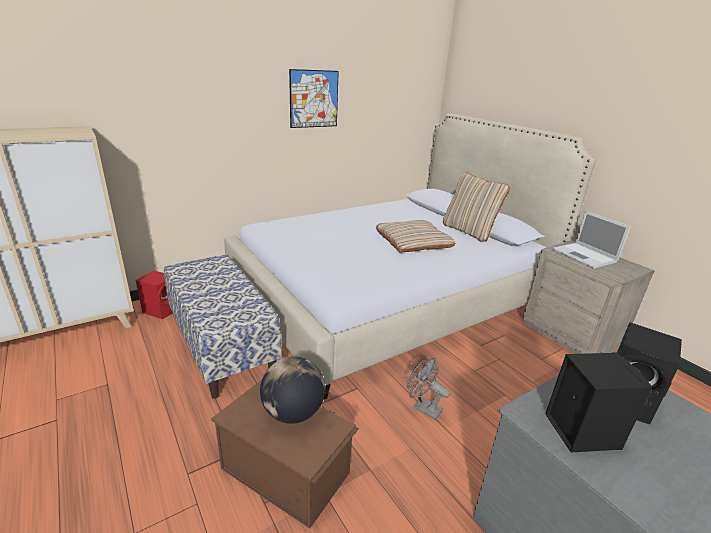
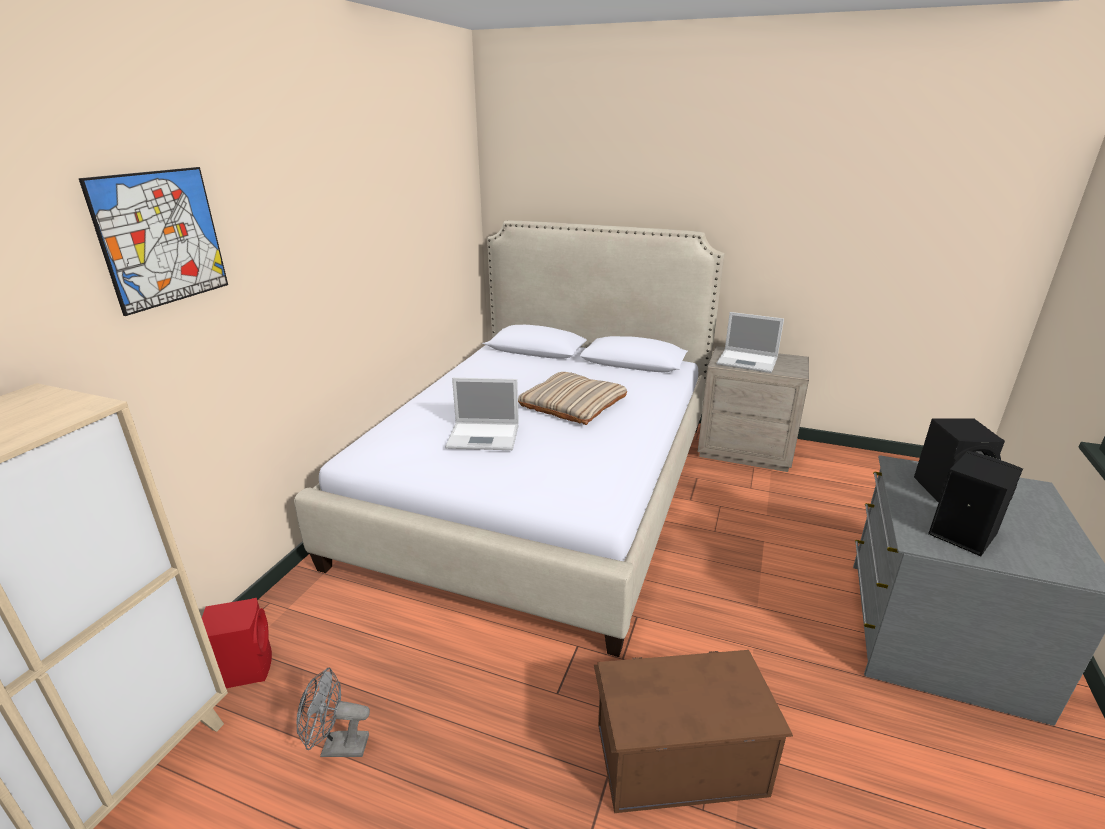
camera: 35 degrees left, 0 degrees up
bench [164,255,282,399] -> none
globe [260,356,325,424] -> none
picture [289,69,339,128] -> picture moved to [79,167,228,316]
grey fan [407,358,450,420] -> grey fan moved to [296,667,370,757]
beige pillow [443,172,510,242] -> none
none -> laptop [445,378,519,450]

